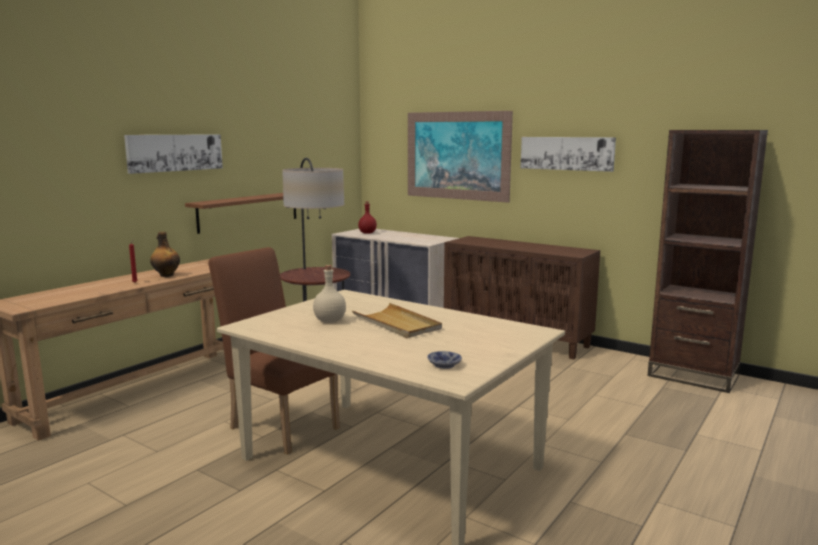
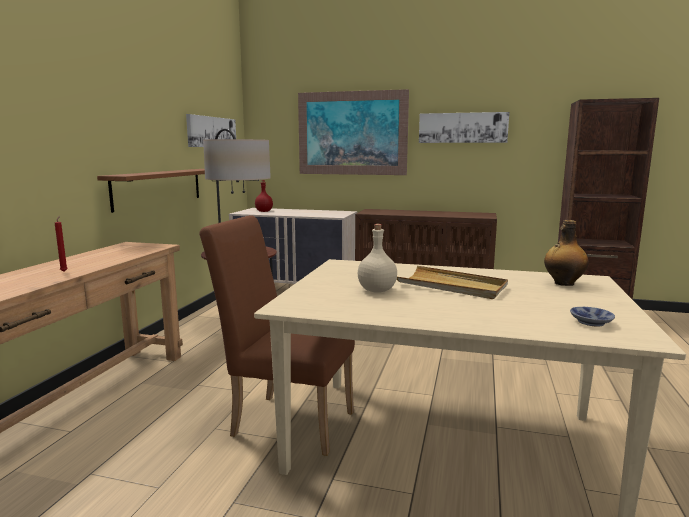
camera: 20 degrees left, 0 degrees up
picture [124,134,223,174] -> picture moved to [186,114,236,147]
bottle [150,232,180,277] -> bottle moved to [544,220,589,286]

